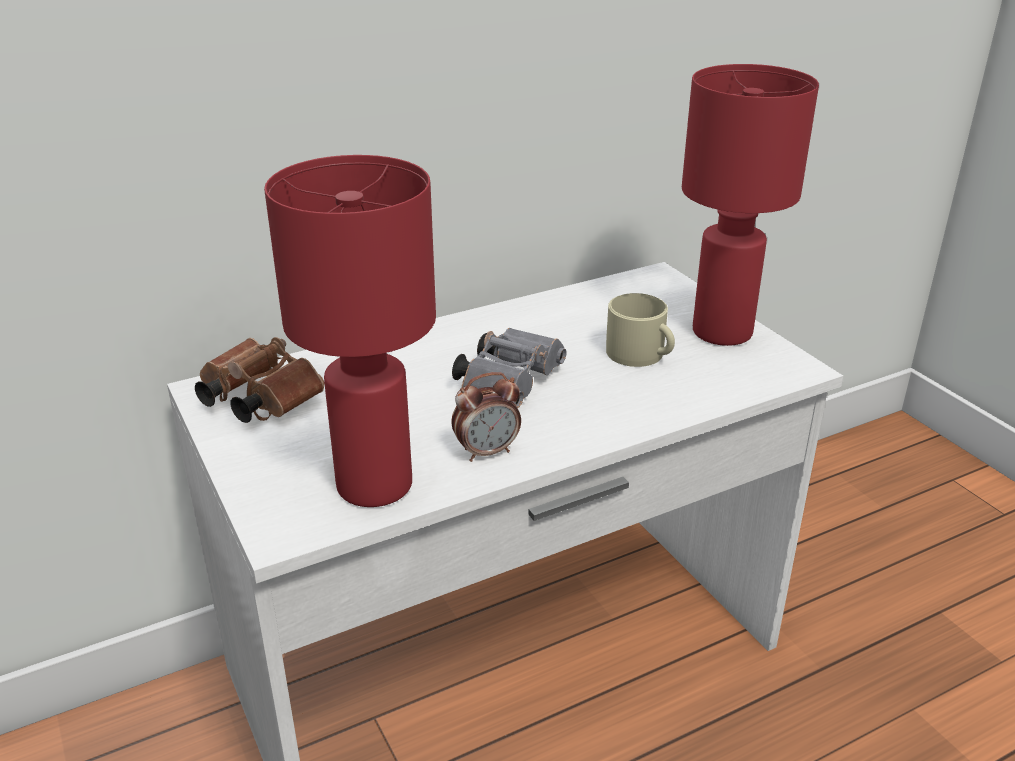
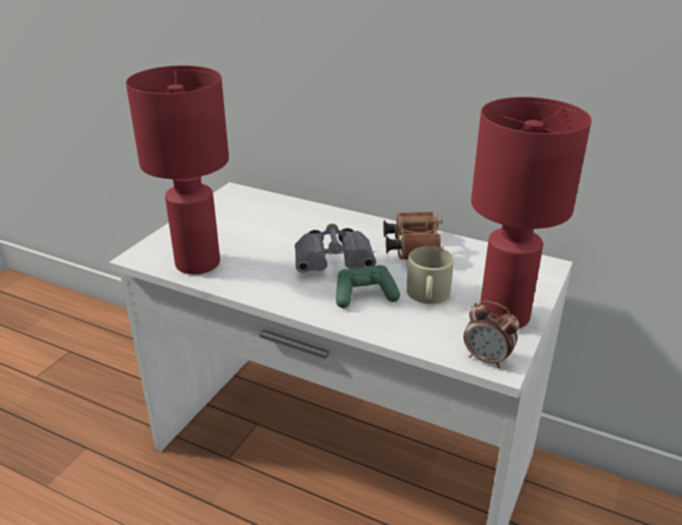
camera: 55 degrees right, 0 degrees up
brown binoculars [195,337,324,423] -> brown binoculars moved to [383,211,443,260]
alarm clock [451,372,521,462] -> alarm clock moved to [464,301,519,368]
none -> green game controller [336,265,400,308]

